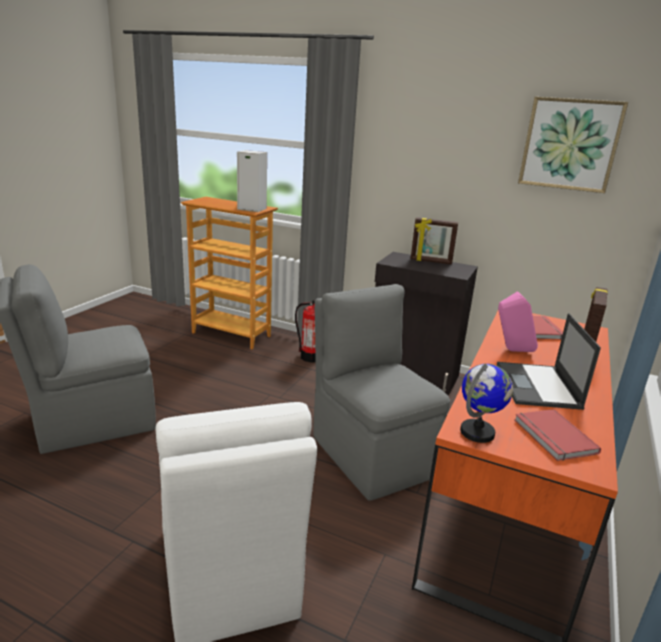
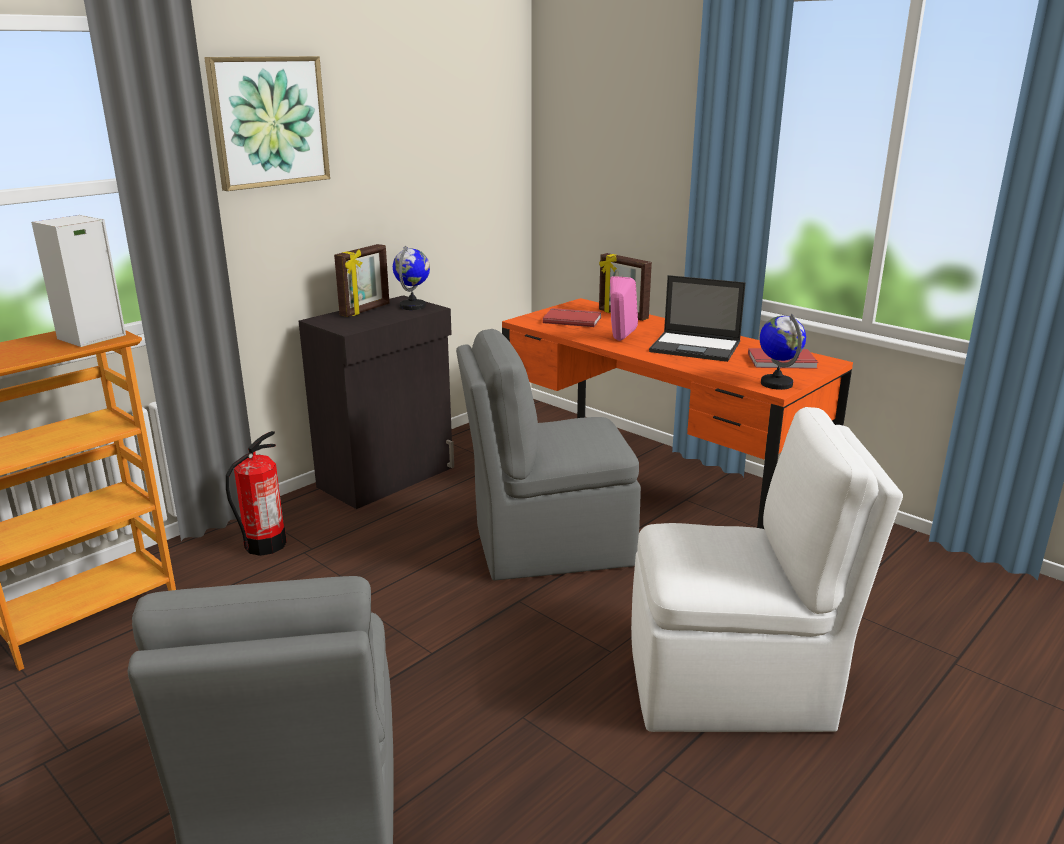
camera: 70 degrees left, 0 degrees up
picture [518,97,628,193] -> picture moved to [204,56,330,191]
none -> globe [393,246,430,310]

